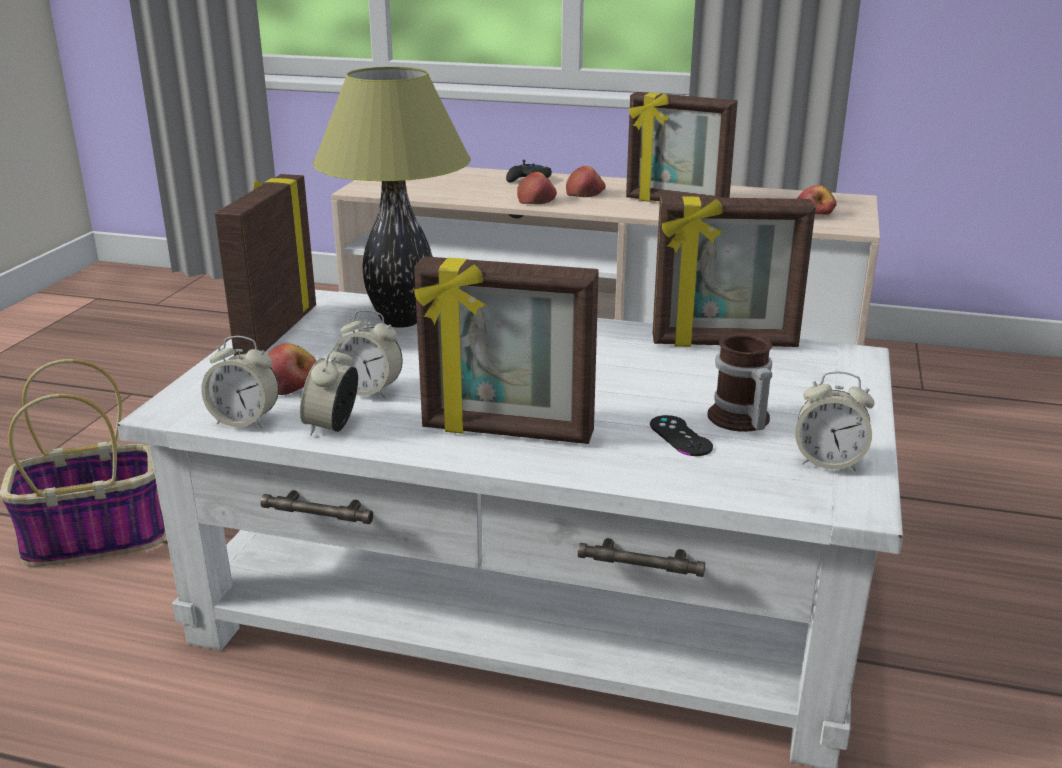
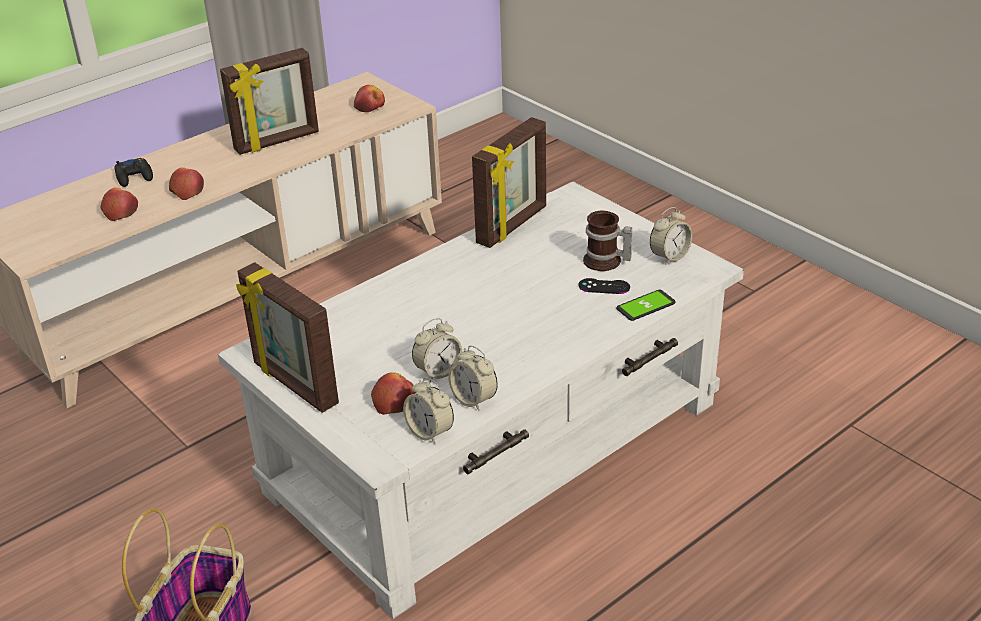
camera: 55 degrees left, 10 degrees up
alarm clock [201,336,279,428] -> alarm clock turned 90 degrees clockwise [403,377,454,444]
table lamp [313,67,471,328] -> none
picture frame [414,256,599,444] -> none
apple [566,166,606,197] -> apple moved to [101,187,138,221]
none -> phone [616,290,676,321]

